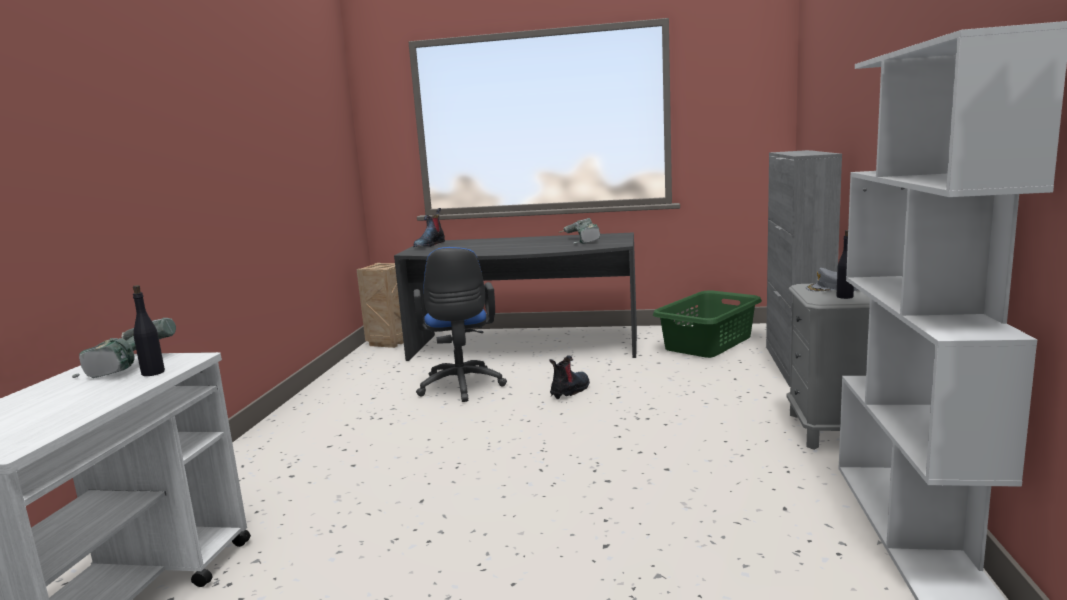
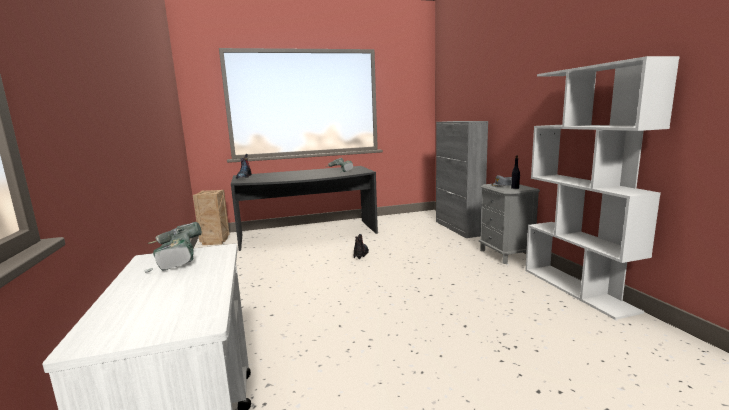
camera: 25 degrees left, 0 degrees up
black bottle [133,285,165,376] -> none
blue office chair [414,247,507,402] -> none
green laundry basket [653,290,762,358] -> none

